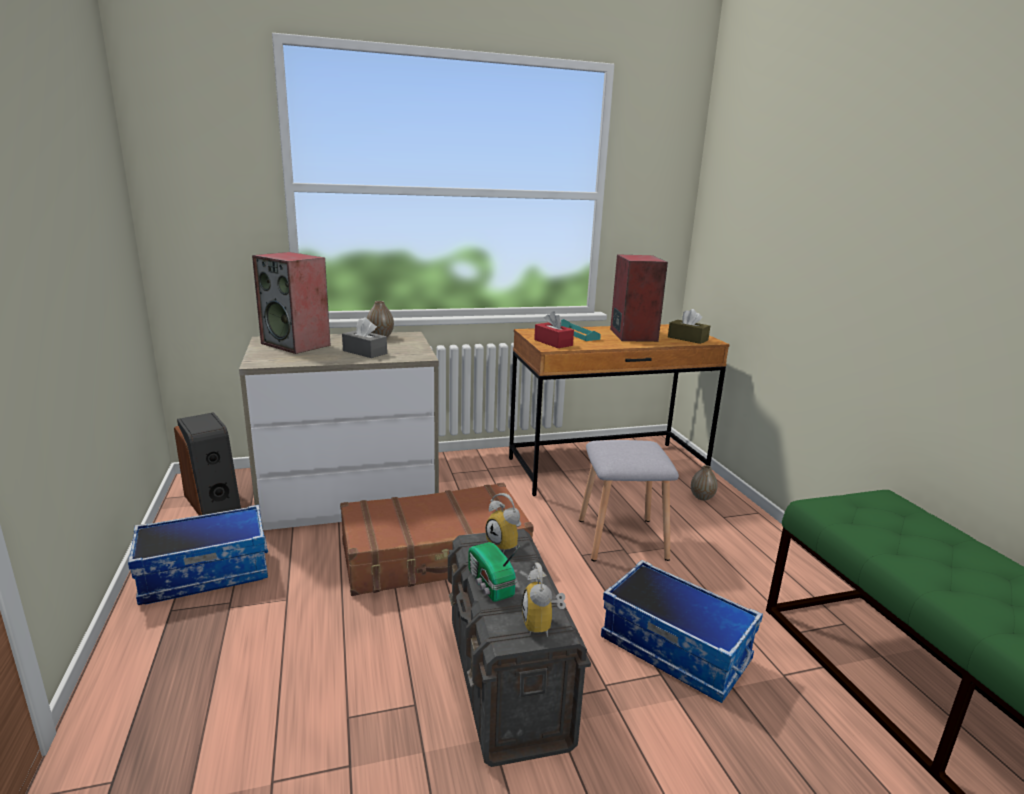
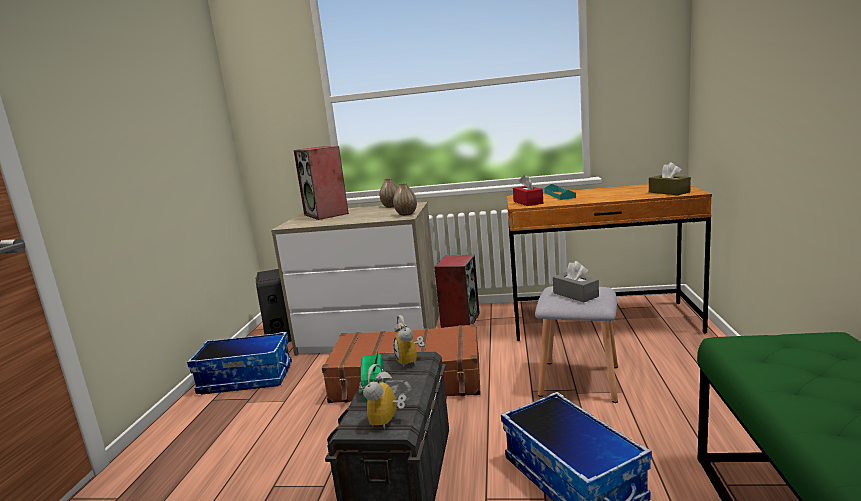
camera: 25 degrees right, 5 degrees down
grey tissue box [342,317,387,358] -> grey tissue box moved to [553,261,599,302]
speaker [610,254,668,342] -> speaker moved to [434,255,480,328]
vase [691,465,718,501] -> vase moved to [393,183,417,216]

